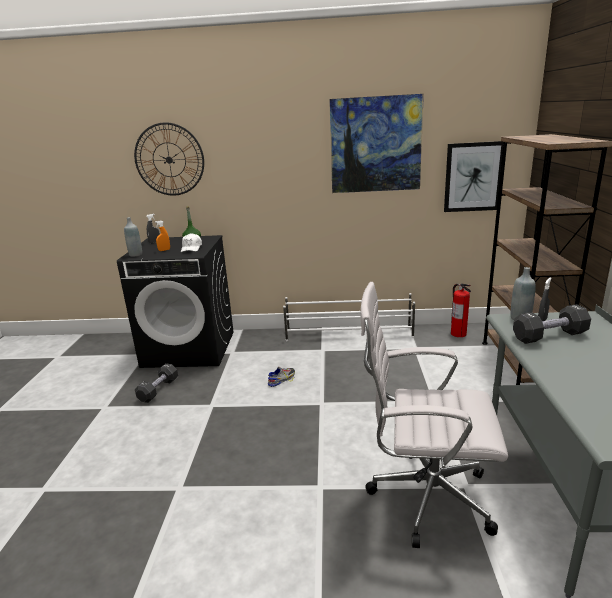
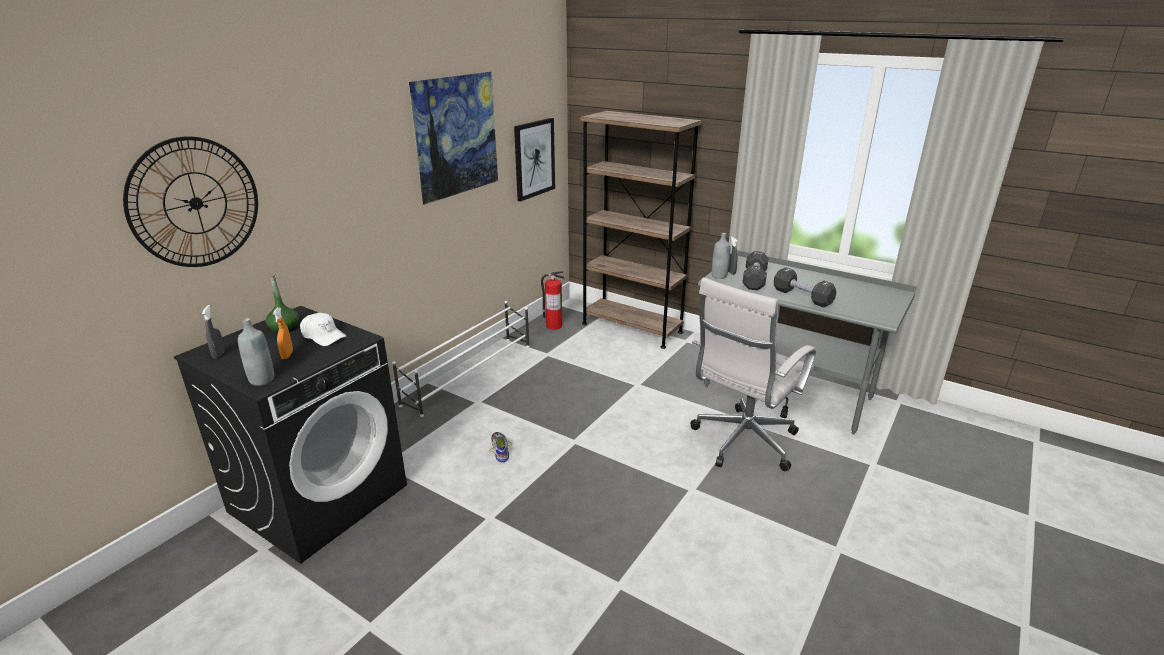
camera: 60 degrees left, 5 degrees up
black dumbbell [135,363,178,403] -> black dumbbell moved to [774,267,836,308]

